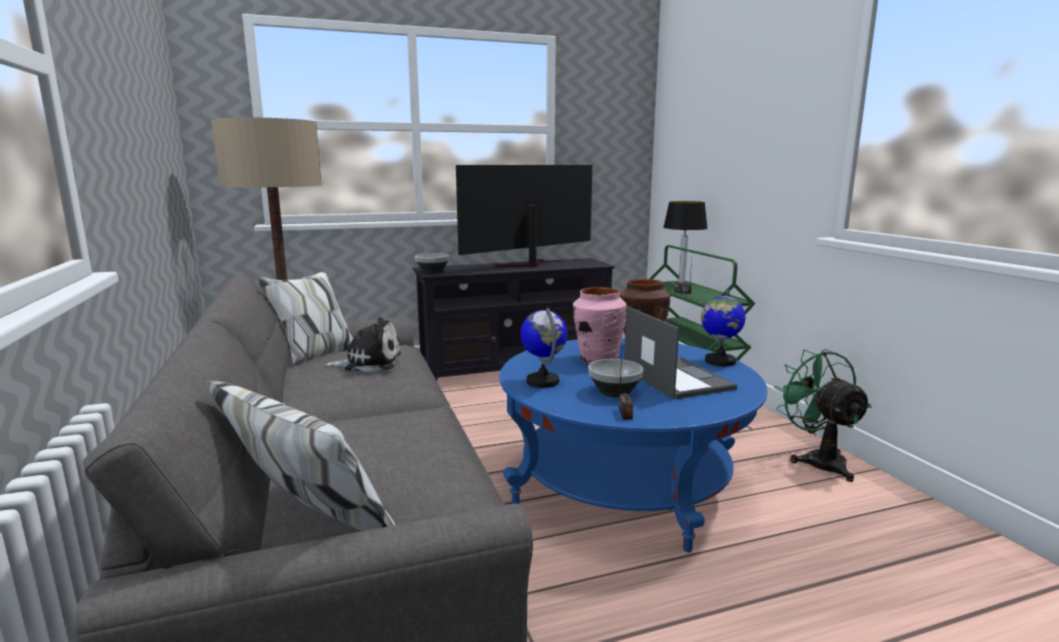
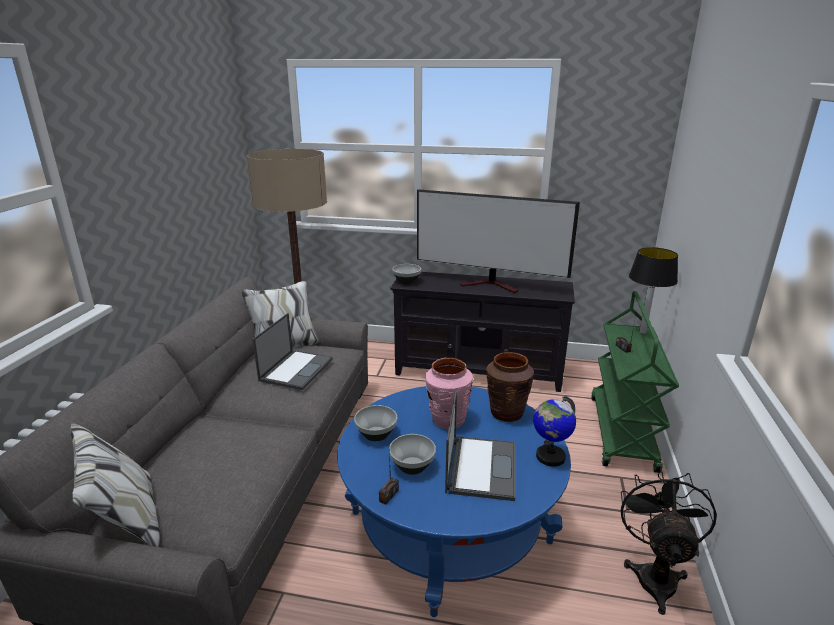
camera: 30 degrees right, 10 degrees up
plush toy [325,317,401,372] -> laptop [252,313,333,390]
television [456,165,592,267] -> television turned 150 degrees counterclockwise [417,189,580,293]
globe [521,307,568,388] -> bowl [354,405,397,441]
green fan [774,349,872,482] -> black fan [621,467,717,615]

